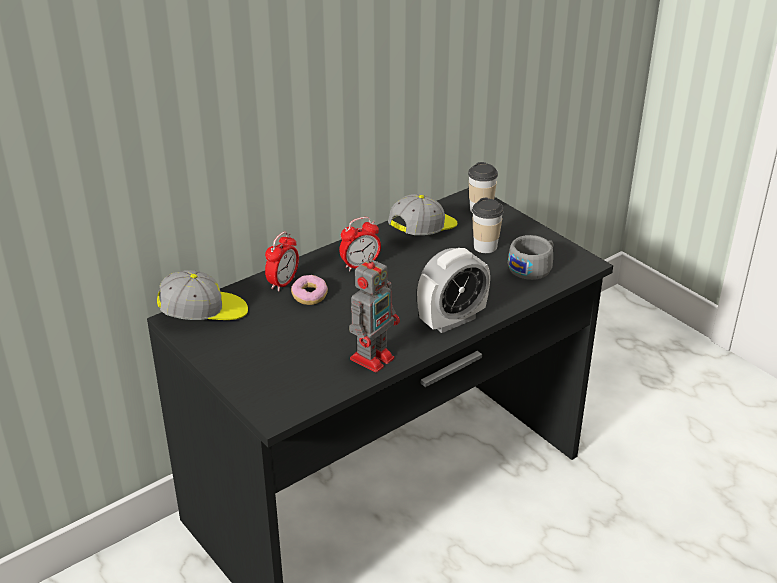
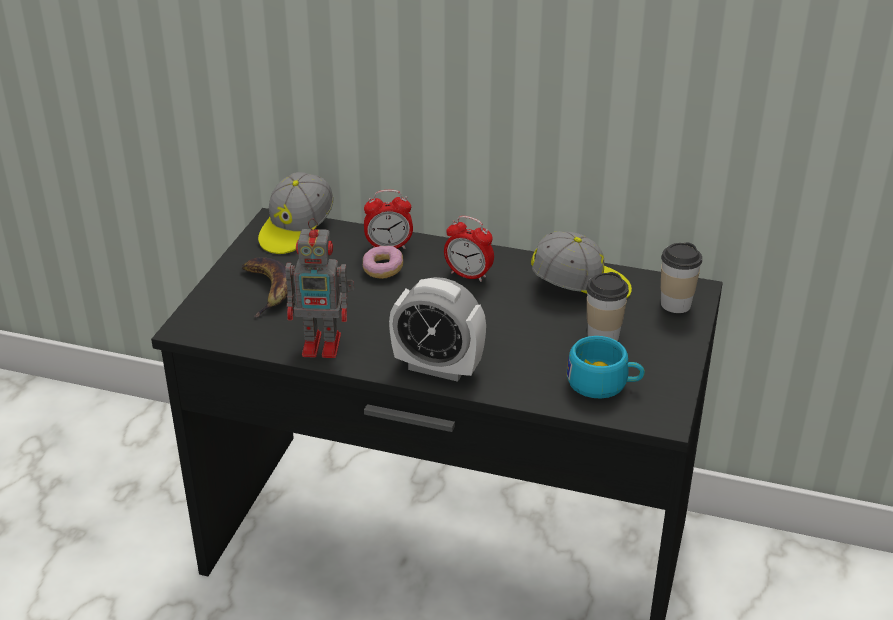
camera: 55 degrees right, 0 degrees up
cap [157,270,248,320] -> cap turned 75 degrees clockwise [258,172,334,254]
grey cup [508,235,553,280] -> turquoise cup [567,336,645,398]
none -> banana [242,258,287,317]

